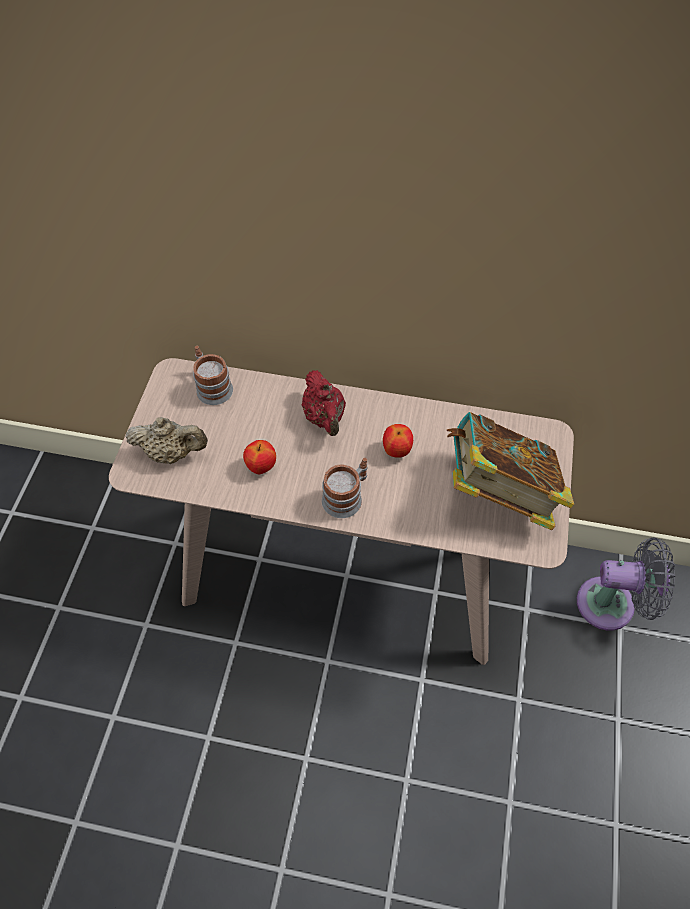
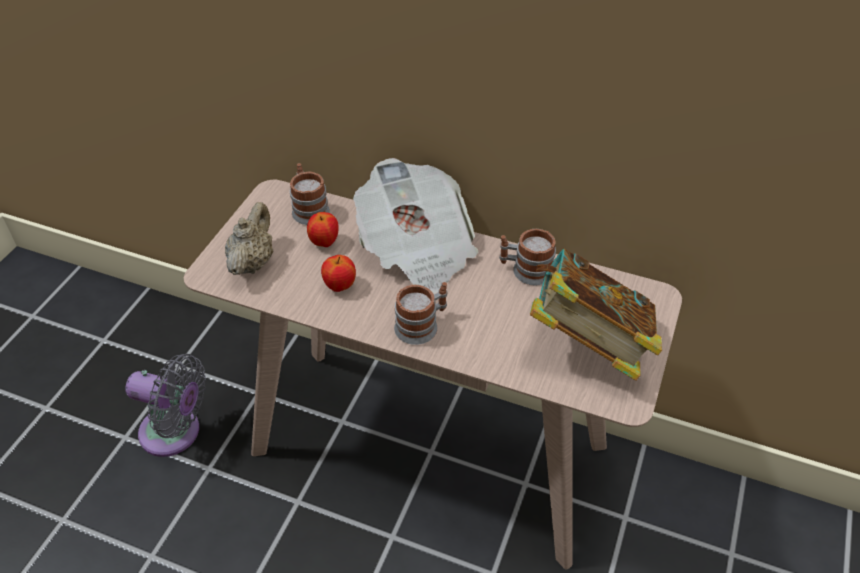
camera: 10 degrees right, 10 degrees down
beige teapot [125,417,208,464] -> beige teapot turned 90 degrees counterclockwise [225,202,273,275]
red teapot [302,370,346,436] -> newspaper [353,158,478,294]
apple [383,424,413,457] -> apple moved to [307,212,339,247]
grey fan [577,537,675,631] -> grey fan moved to [125,354,206,457]
none -> mug [499,229,556,286]

